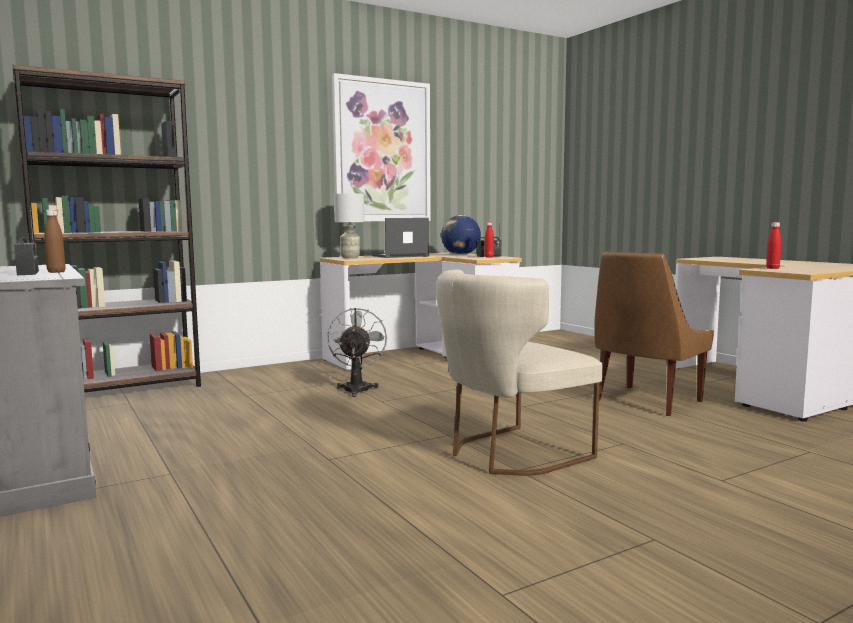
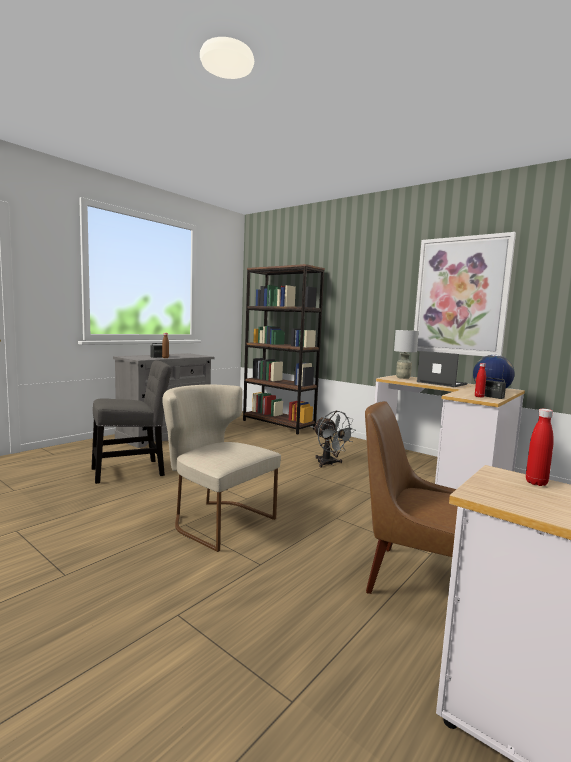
camera: 70 degrees right, 0 degrees up
grey fan [327,308,387,397] -> grey fan turned 75 degrees clockwise [313,411,356,467]
none -> grey chair [92,360,172,484]

